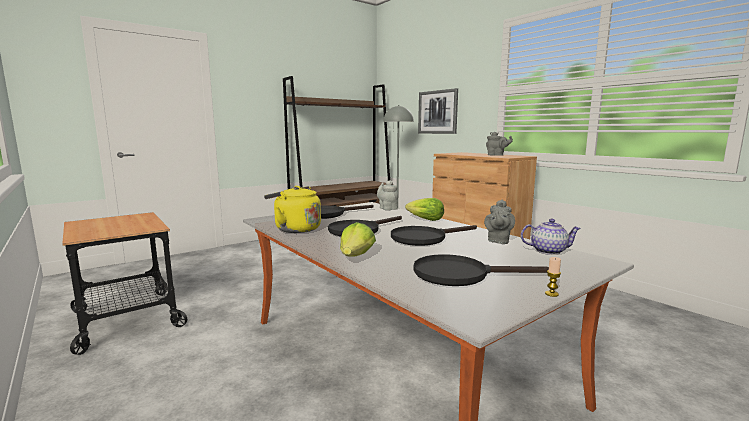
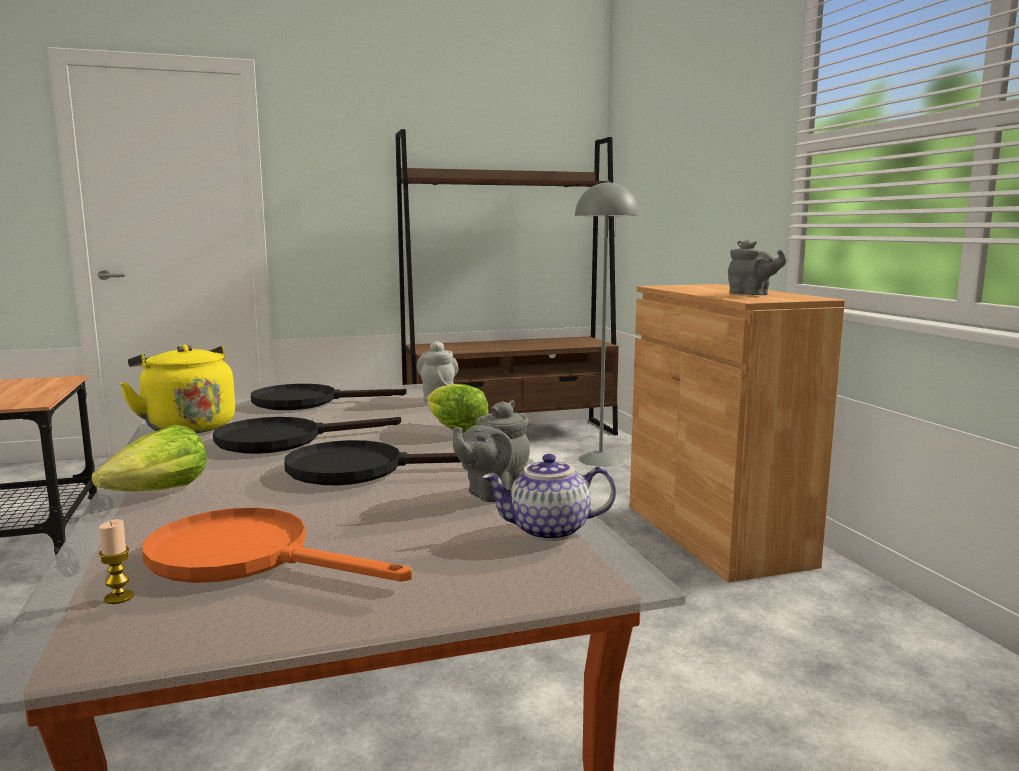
camera: 20 degrees right, 0 degrees up
black frying pan [413,254,549,286] -> orange frying pan [142,507,412,583]
picture [418,88,458,134] -> none
teapot [521,219,581,255] -> teapot turned 150 degrees clockwise [482,454,616,541]
candle [545,257,561,297] -> candle moved to [99,519,134,604]

